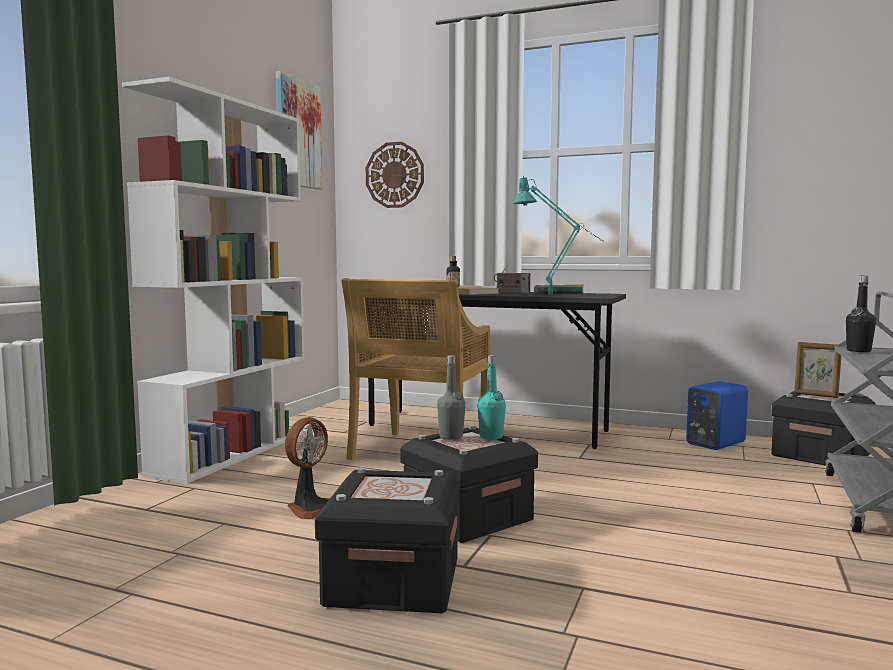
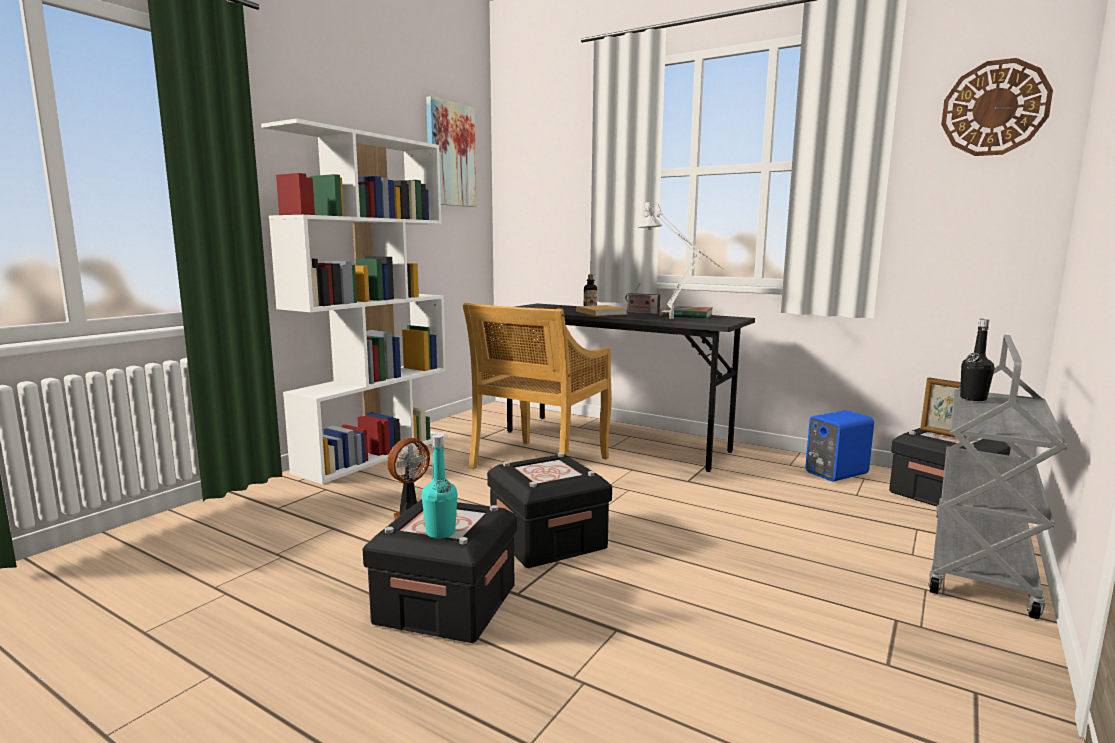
camera: 10 degrees right, 5 degrees up
wall clock [366,142,424,208] -> wall clock moved to [941,58,1053,156]
grey bottle [437,355,466,440] -> none
turquoise bottle [477,355,506,440] -> turquoise bottle moved to [422,435,458,539]
turquoise table lamp [513,176,605,295] -> grey table lamp [638,202,722,319]

